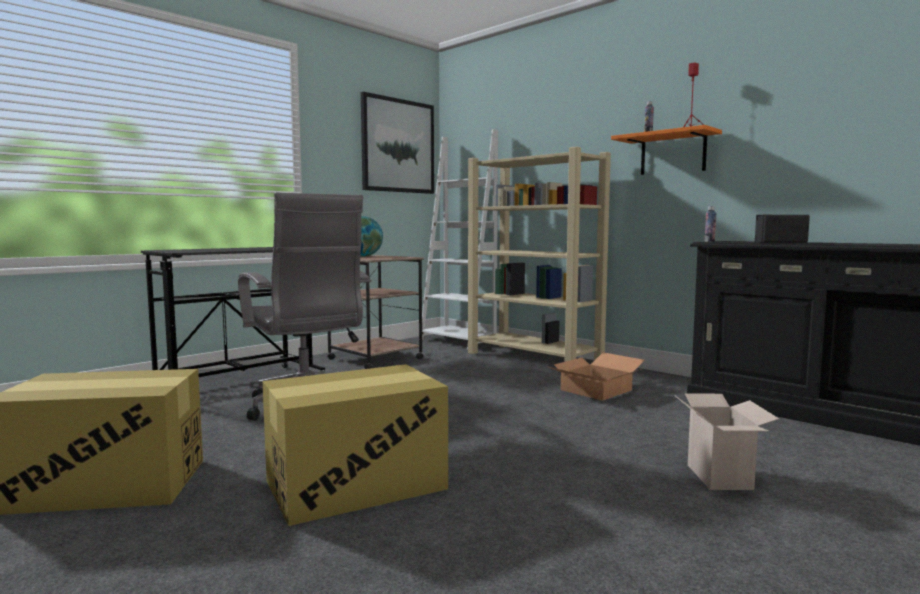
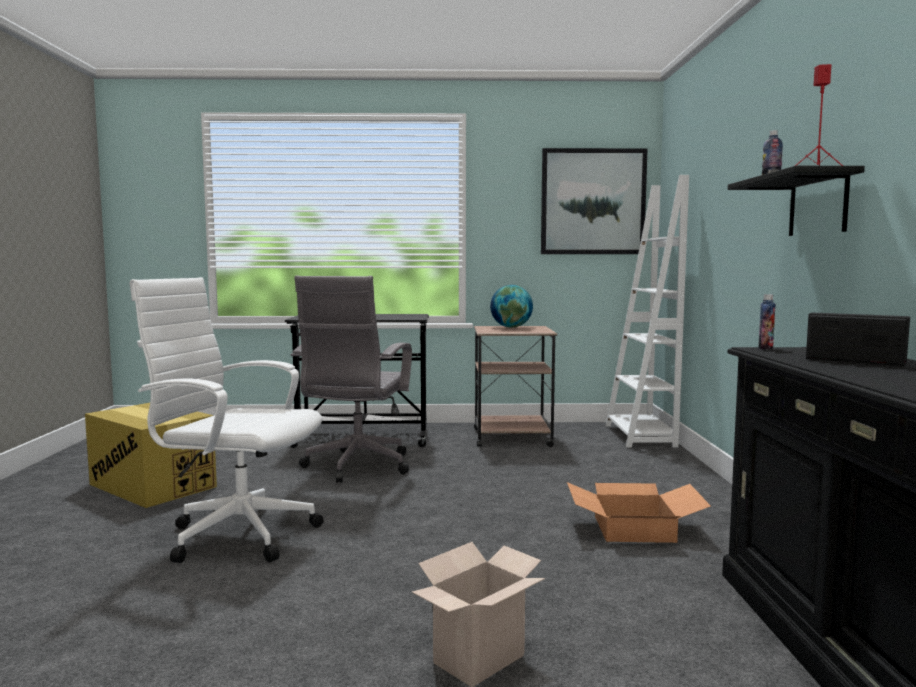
camera: 45 degrees right, 0 degrees up
cardboard box [262,364,448,526] -> white office chair [130,277,324,563]
beige bookcase [468,147,611,362] -> none
orange shelf [611,125,722,175] -> black shelf [728,166,865,236]

